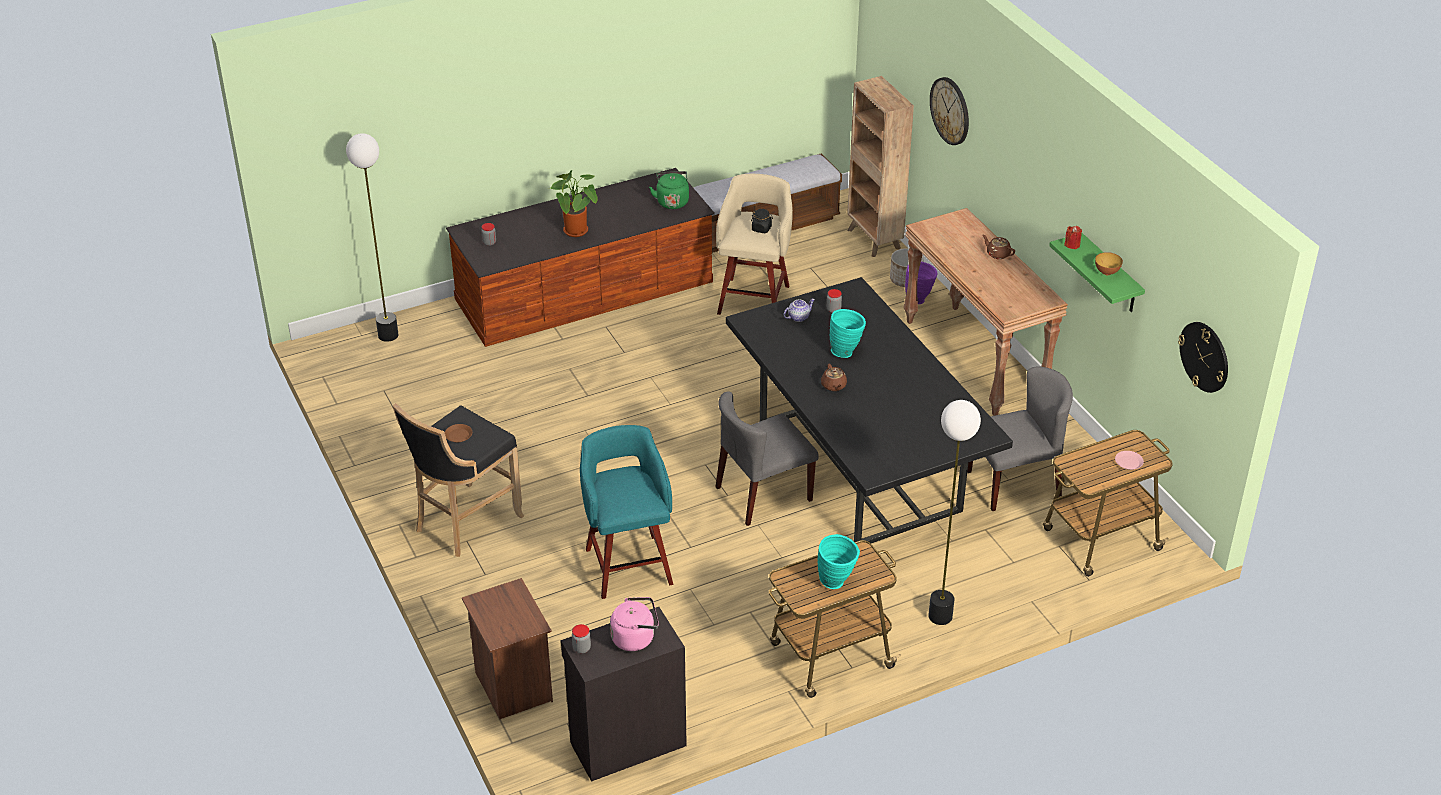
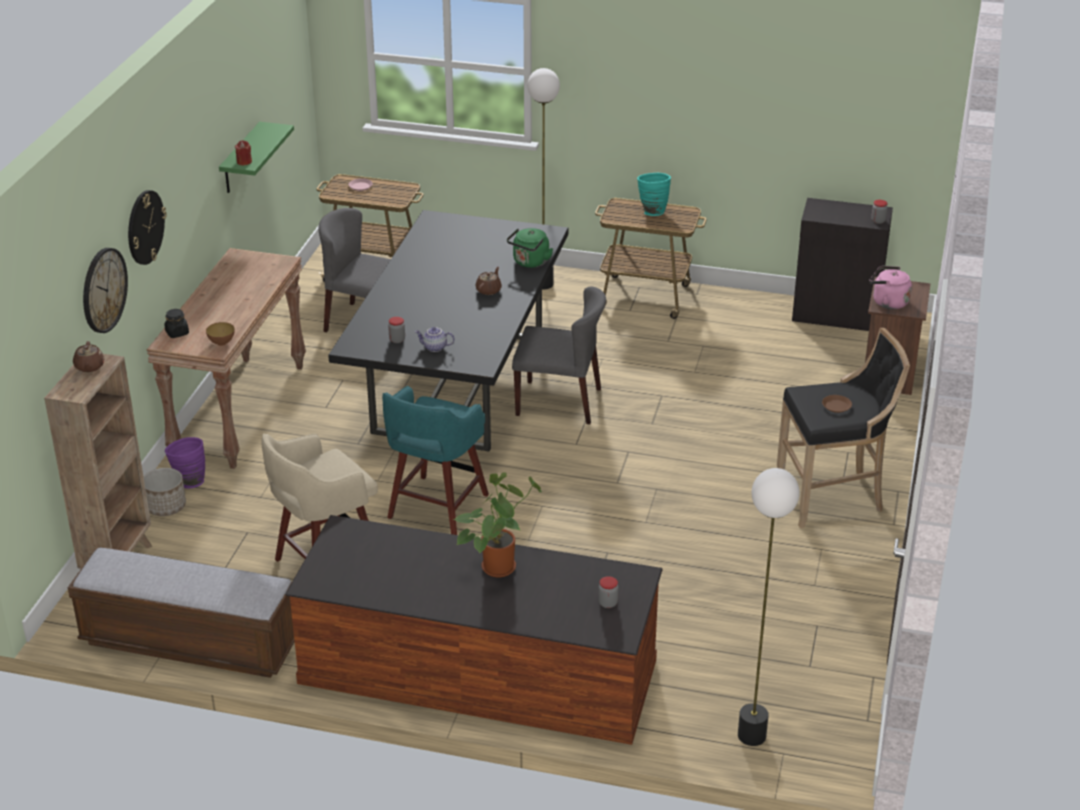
camera: 140 degrees left, 5 degrees down
turquoise stool [580,425,673,599] -> turquoise stool moved to [382,386,489,535]
pink kettle [610,597,659,651] -> pink kettle moved to [870,266,912,309]
green kettle [649,171,689,209] -> green kettle moved to [507,228,553,268]
black jar [751,209,773,233] -> black jar moved to [164,309,189,338]
turquoise vase [830,309,866,358] -> none
brown teapot [982,235,1015,259] -> brown teapot moved to [73,341,105,372]
bowl [1095,252,1123,275] -> bowl moved to [206,322,235,346]
wall clock [1178,322,1228,393] -> wall clock moved to [128,190,167,265]

